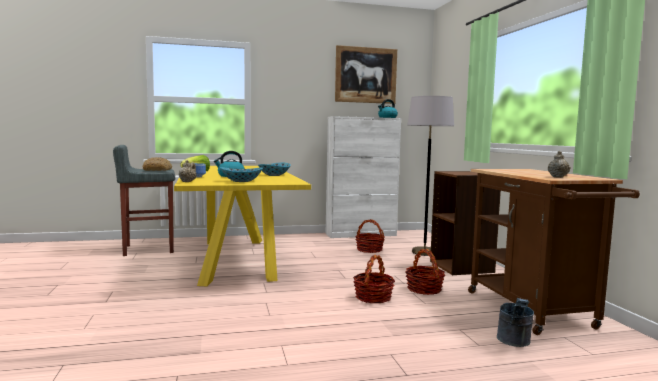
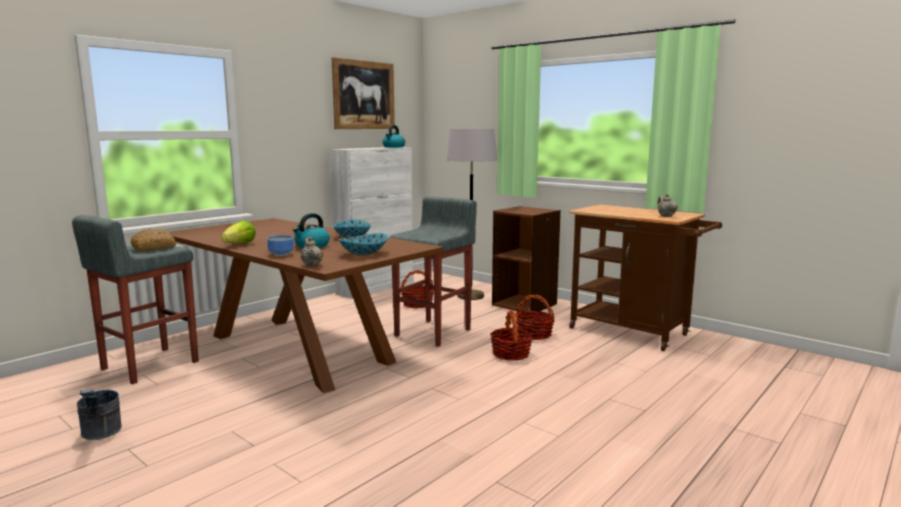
camera: 35 degrees left, 5 degrees up
yellow dining table [174,166,311,286] -> brown dining table [169,218,444,393]
grey bucket [497,298,534,347] -> grey bucket moved to [77,390,122,440]
none -> grey stool [390,197,477,347]

